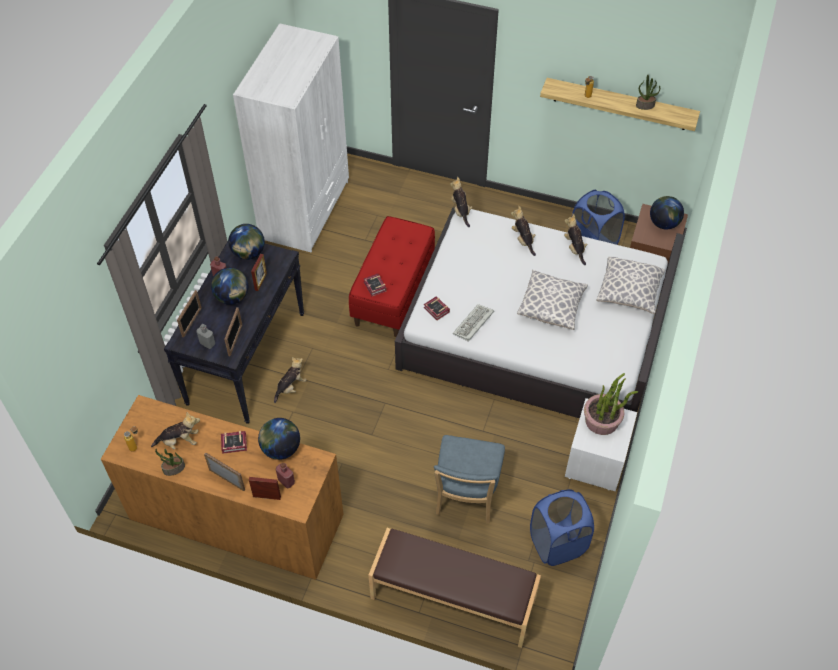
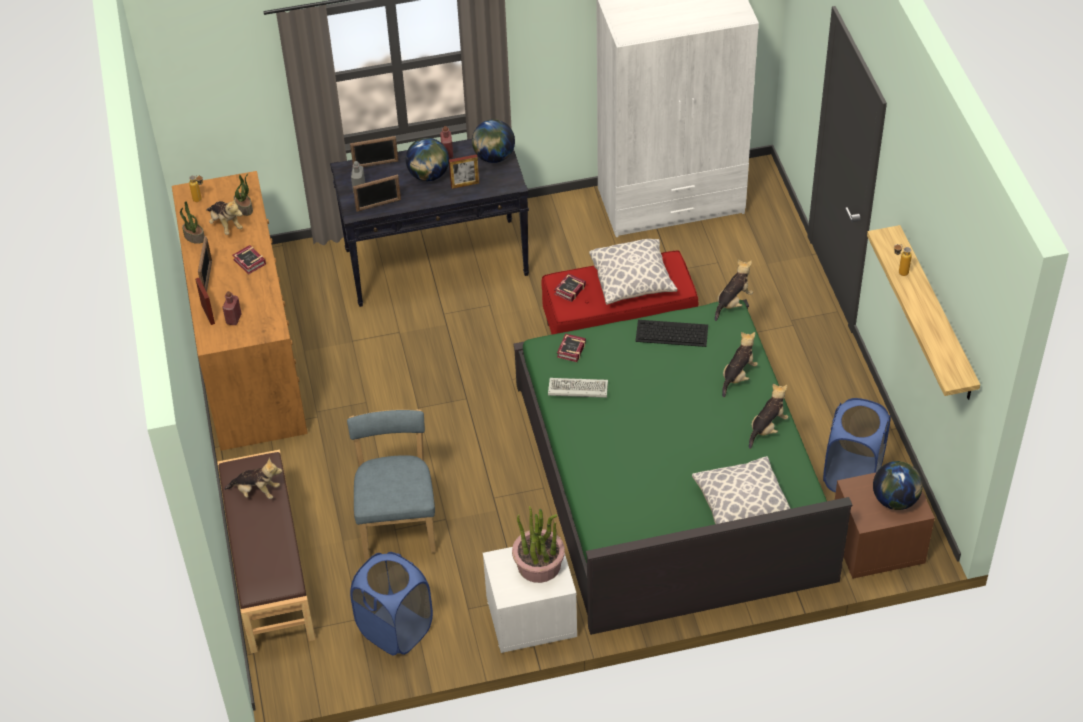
camera: 60 degrees right, 5 degrees down
globe [258,418,300,460] -> none
plush toy [274,357,306,403] -> plush toy moved to [224,458,282,499]
white bed [394,208,684,418] -> green bed [513,299,852,635]
blue chair [434,435,505,523] -> blue chair turned 105 degrees clockwise [347,409,436,560]
pillow [517,270,588,330] -> pillow moved to [589,239,677,305]
potted plant [636,75,660,110] -> potted plant moved to [234,173,253,216]
none -> keyboard [635,320,708,347]

